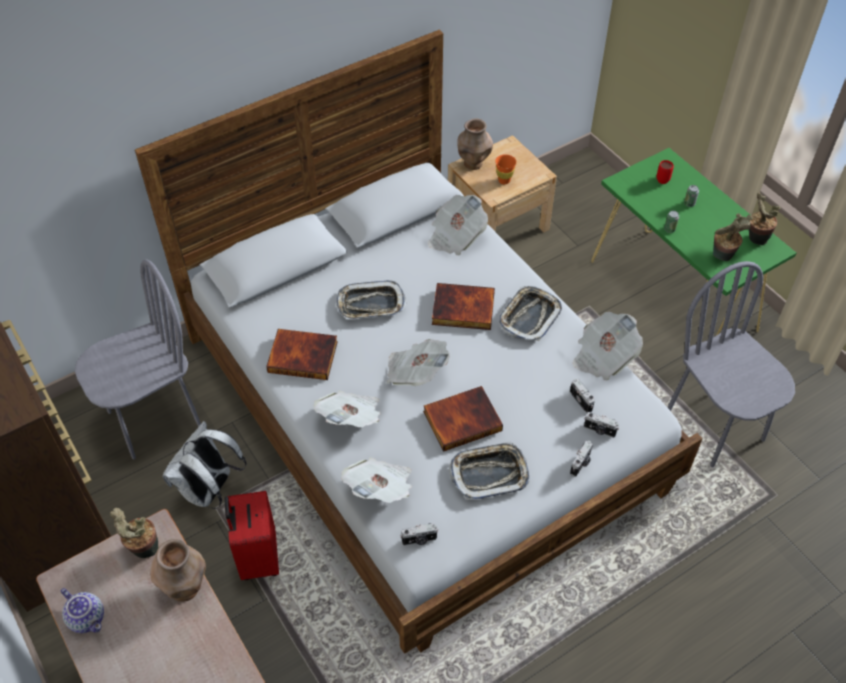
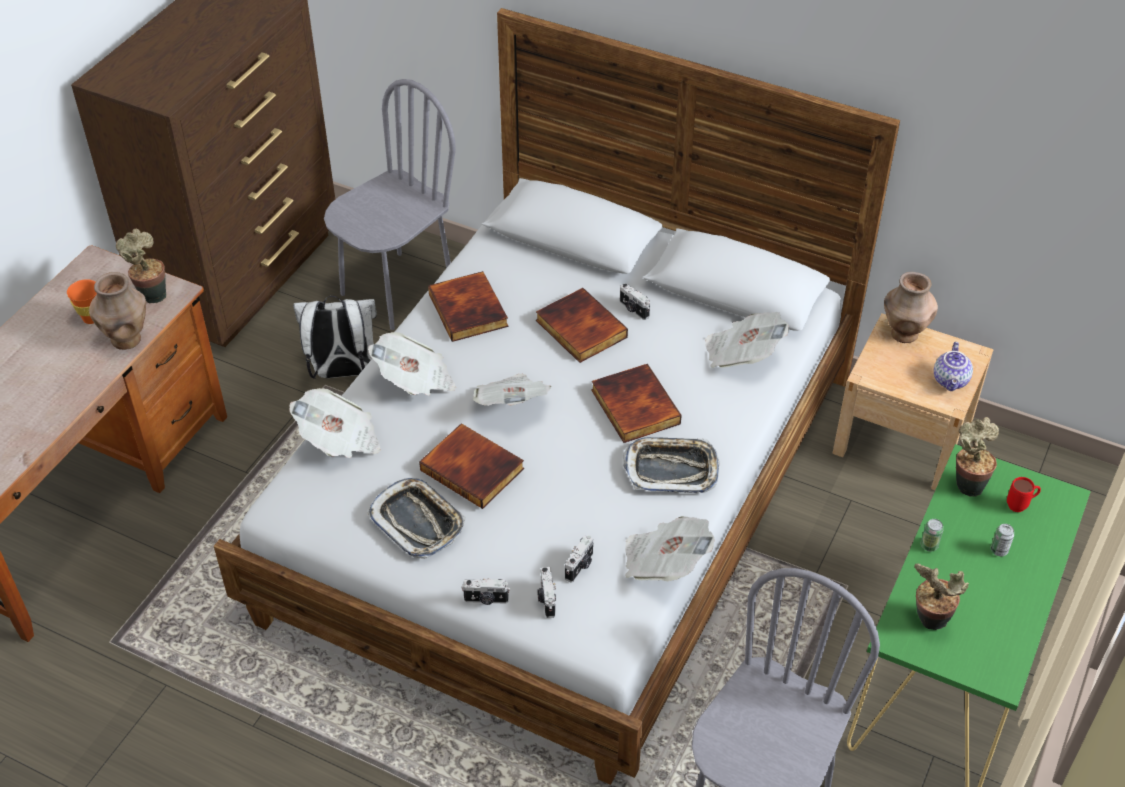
camera: 60 degrees right, 5 degrees down
teapot [61,588,104,633] -> teapot moved to [934,342,973,391]
grey chair [75,259,201,460] -> grey chair turned 75 degrees counterclockwise [324,79,456,330]
red suitcase [225,491,279,580] -> none
tray [337,280,406,319] -> book [536,288,628,363]
camera [400,523,438,546] -> camera moved to [620,283,650,320]
orange cup [495,154,516,184] -> orange cup moved to [67,279,97,324]
potted plant [749,193,781,245] -> potted plant moved to [956,417,999,497]

